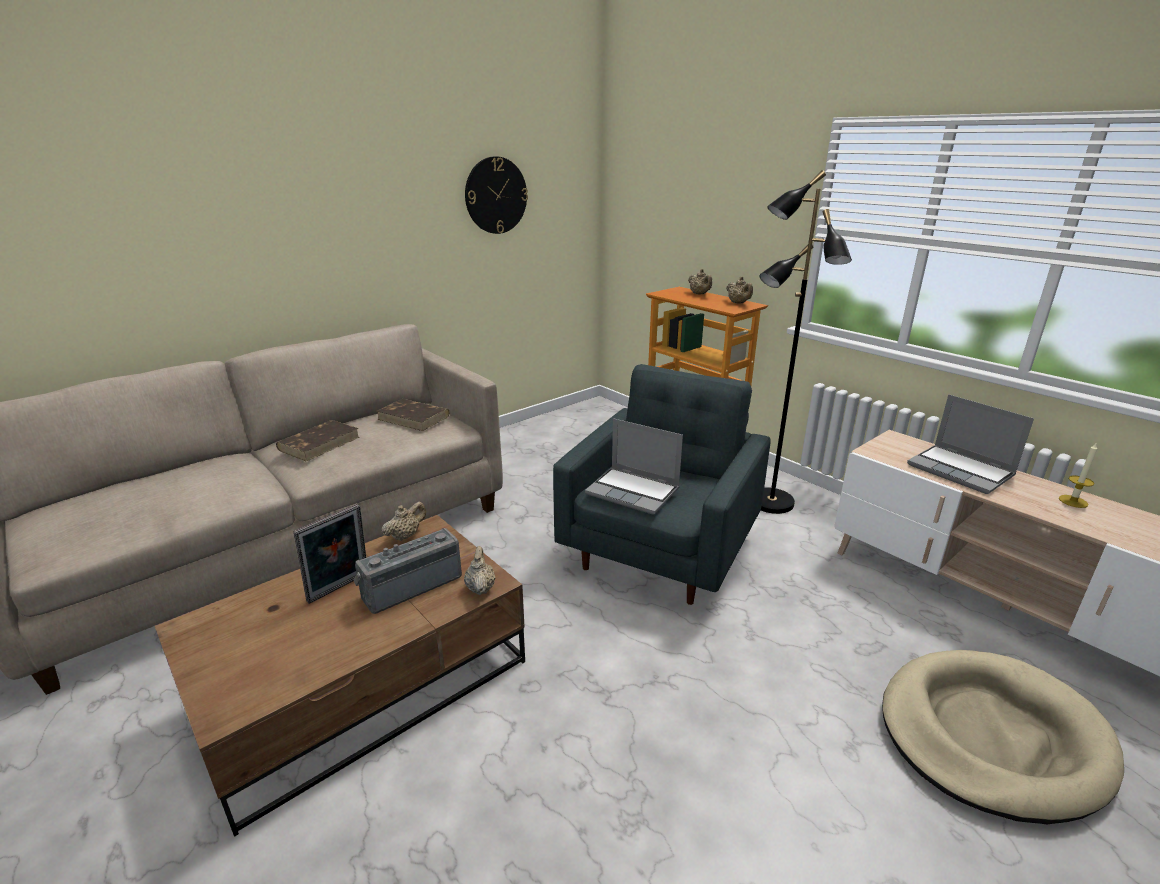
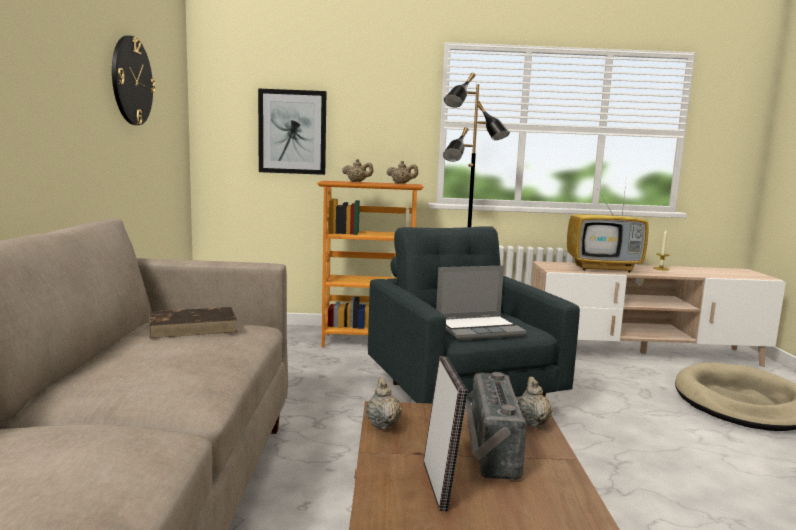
camera: 50 degrees left, 15 degrees down
brown book [276,420,359,461] -> none
beige teapot [464,546,495,595] -> beige teapot turned 60 degrees clockwise [518,376,553,427]
laptop [907,394,1034,494] -> television [567,184,649,273]
none -> picture [258,89,326,175]

